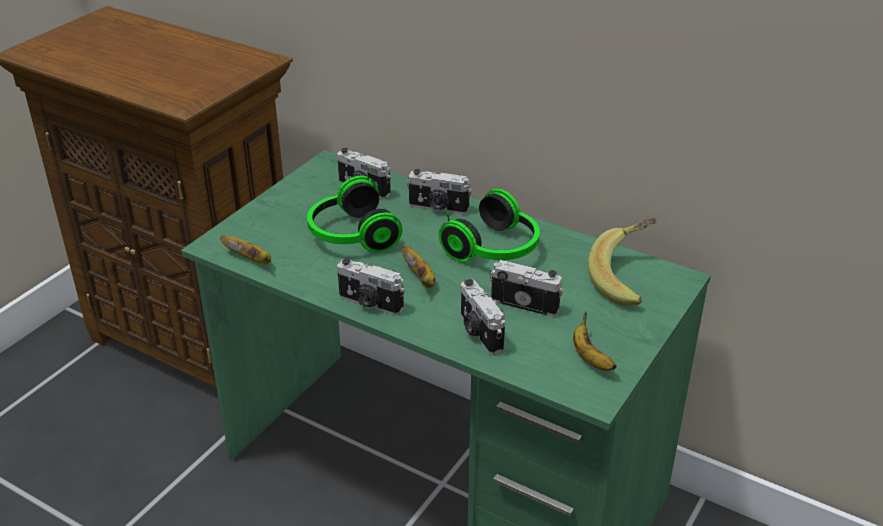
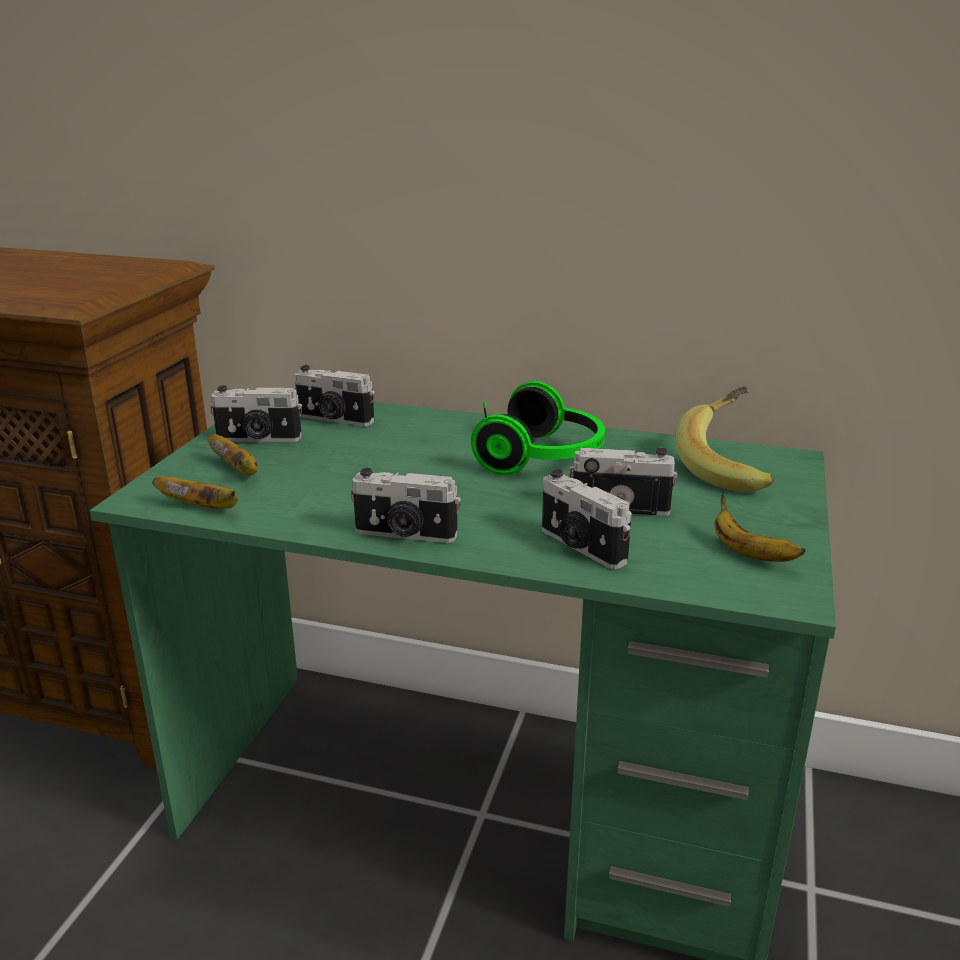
camera: 15 degrees left, 10 degrees down
headphones [307,168,402,253] -> none
banana [402,246,436,288] -> banana moved to [207,434,258,476]
camera [407,169,471,215] -> camera moved to [210,386,302,442]

